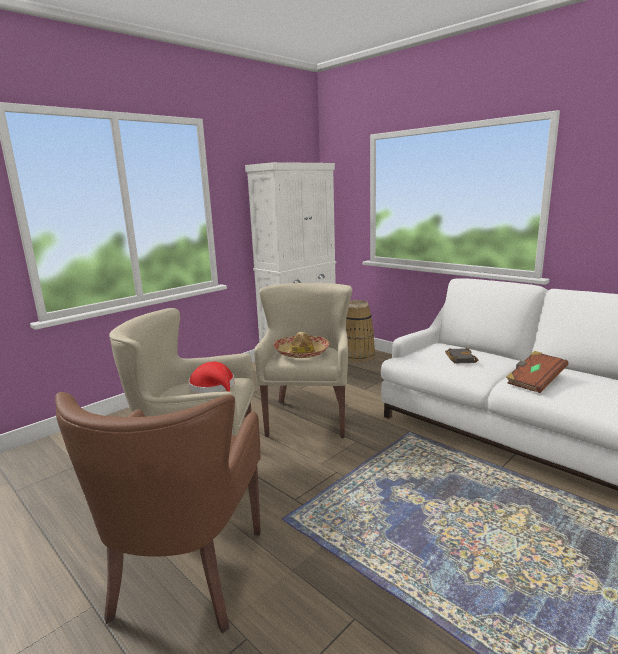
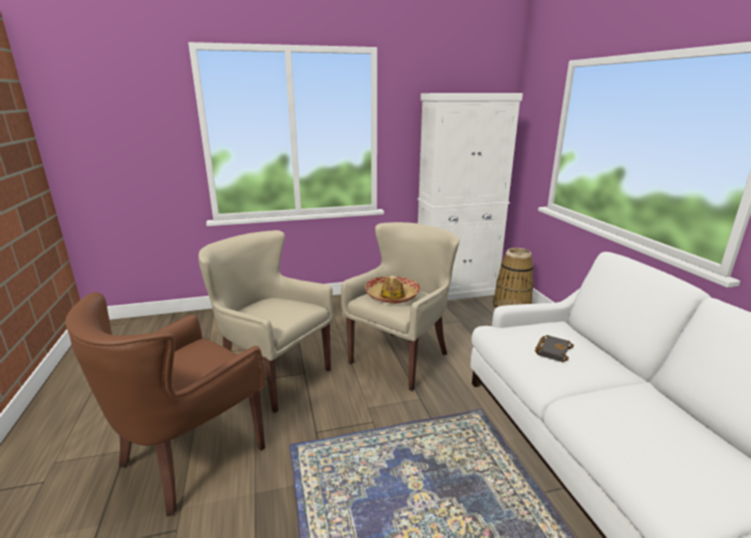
camera: 30 degrees right, 5 degrees up
red hat [189,362,234,394] -> none
brown book [506,351,568,393] -> none

